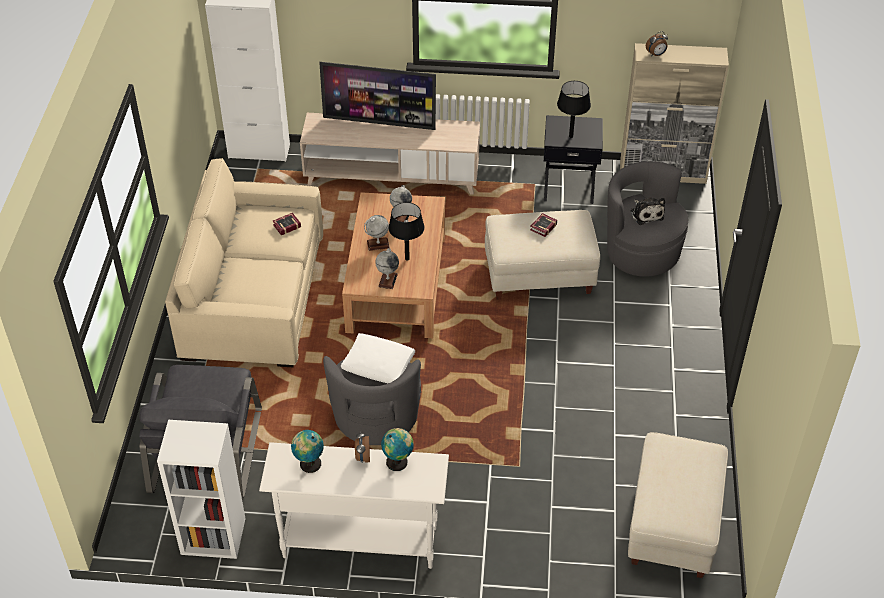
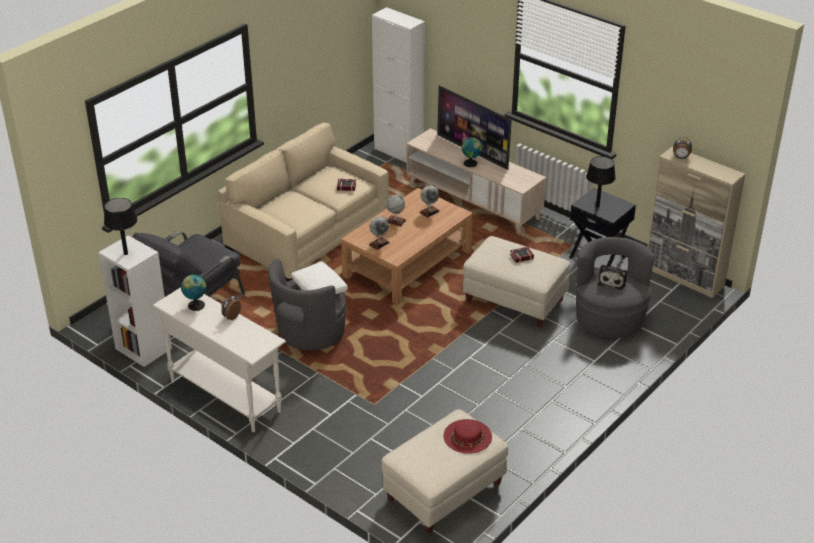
camera: 35 degrees right, 10 degrees down
globe [381,428,414,471] -> globe moved to [462,137,482,167]
black table lamp [388,202,425,261] -> black table lamp moved to [104,198,137,255]
none -> red hat [443,419,492,454]

